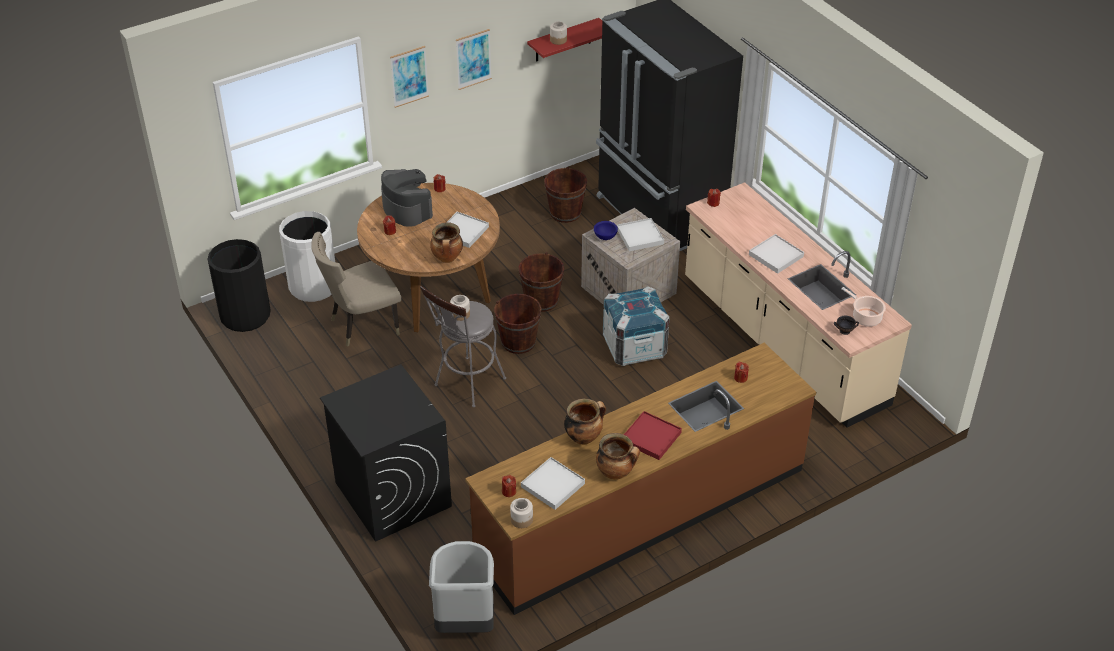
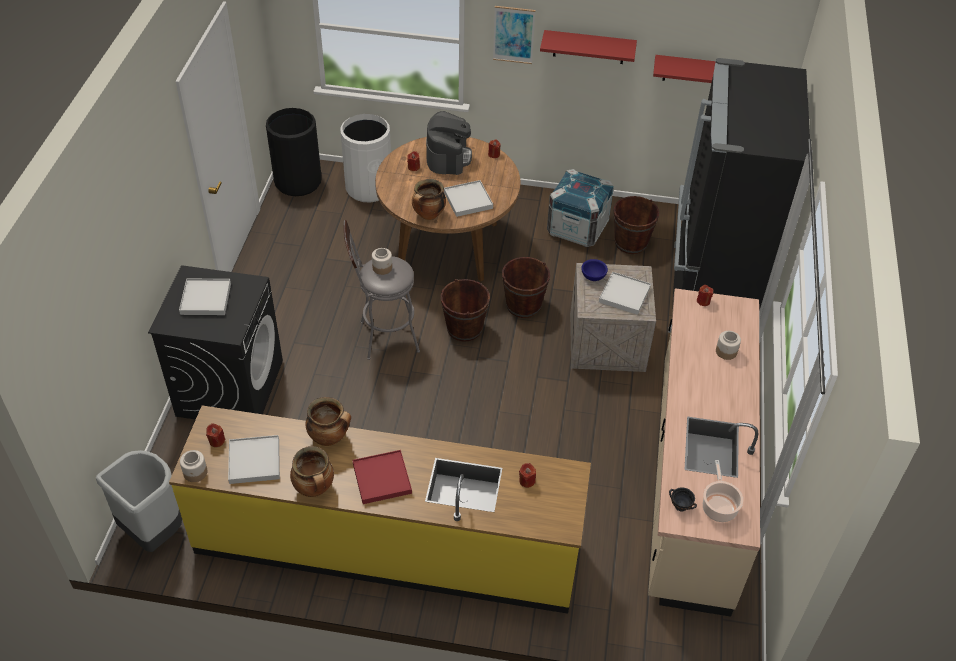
camera: 40 degrees right, 5 degrees up
beige chair [311,232,401,347] -> none
picture [456,29,492,90] -> red shelf [540,30,637,64]
brown counter [465,343,816,615] -> yellow counter [169,406,591,614]
jar [550,21,567,45] -> jar moved to [716,331,741,360]
crate [603,286,669,366] -> crate moved to [547,169,614,247]
white tray [749,234,804,274] -> white tray moved to [179,279,231,315]

